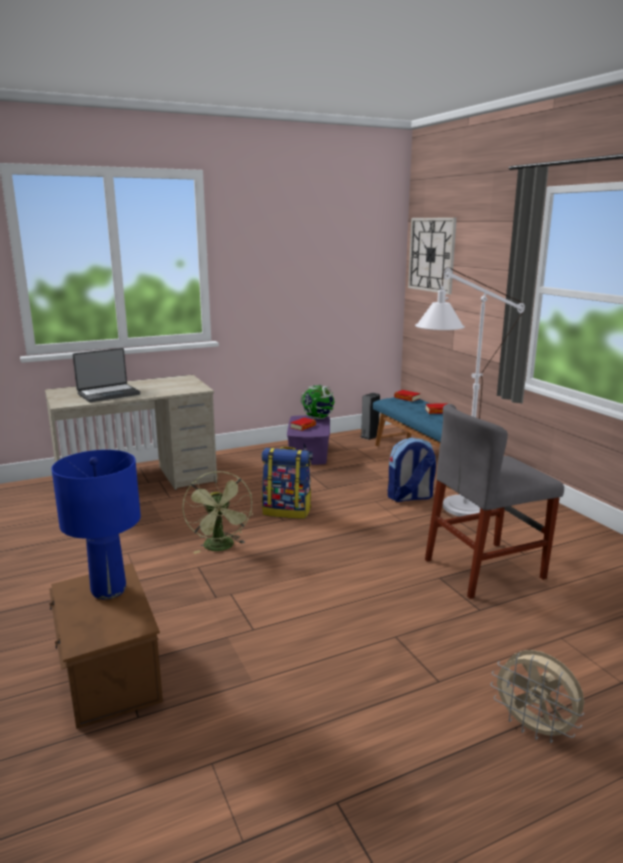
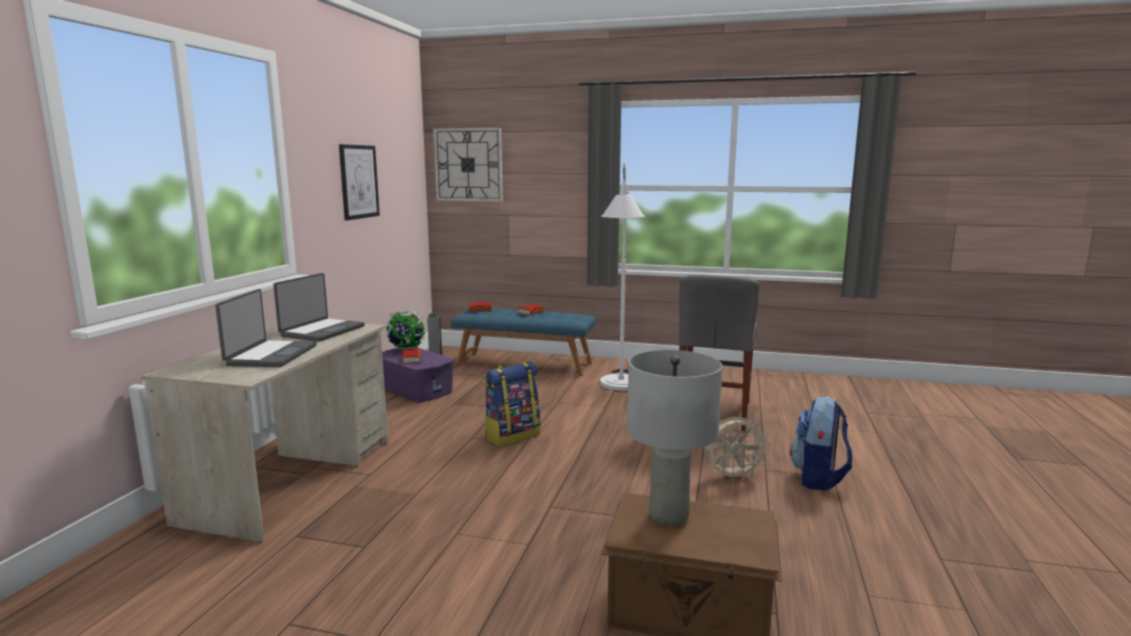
camera: 50 degrees left, 5 degrees down
blue table lamp [52,450,141,600] -> grey table lamp [627,350,722,526]
green fan [182,471,253,554] -> none
backpack [388,438,436,502] -> backpack moved to [790,396,852,491]
beige fan [490,650,584,743] -> beige fan moved to [705,417,771,482]
none -> laptop [273,273,365,342]
none -> picture [339,144,380,220]

